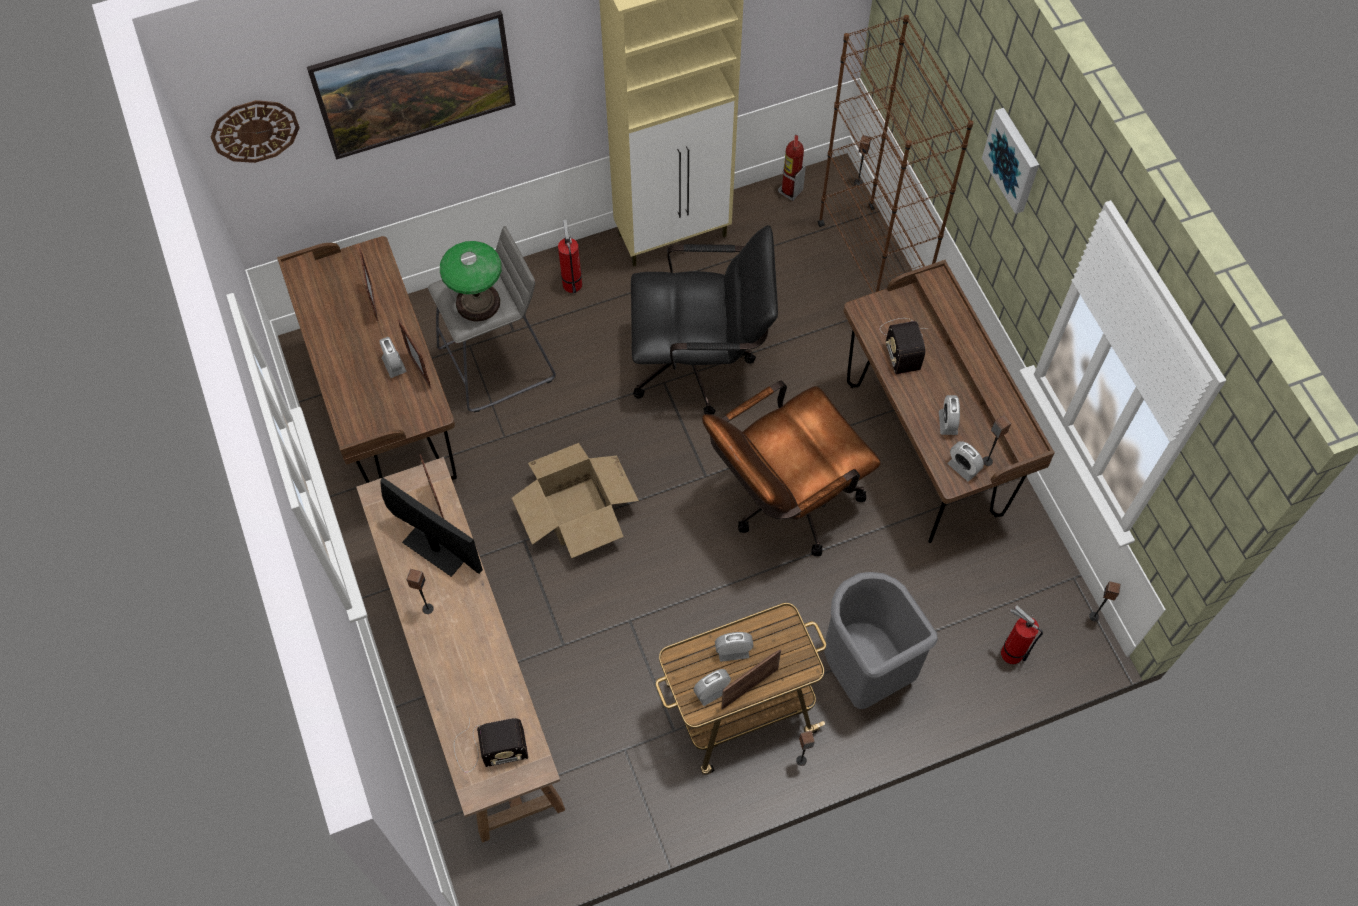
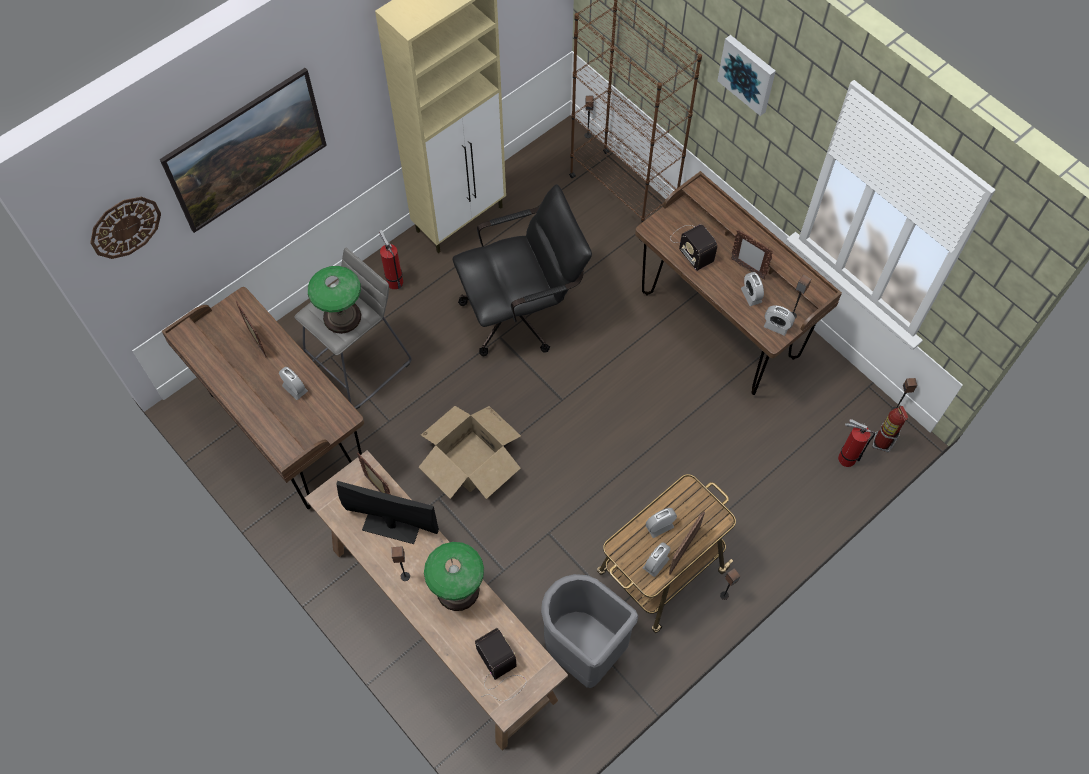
camera: 20 degrees left, 0 degrees up
picture frame [398,319,431,389] -> picture frame moved to [731,230,774,280]
radio [454,718,528,773] -> radio turned 90 degrees counterclockwise [475,628,526,701]
brown office chair [702,381,881,556] -> none
fire extinguisher [778,135,806,201] -> fire extinguisher moved to [872,405,908,452]
grey trash can [824,572,938,709] -> grey trash can moved to [541,574,638,688]
none -> table lamp [424,542,484,611]

